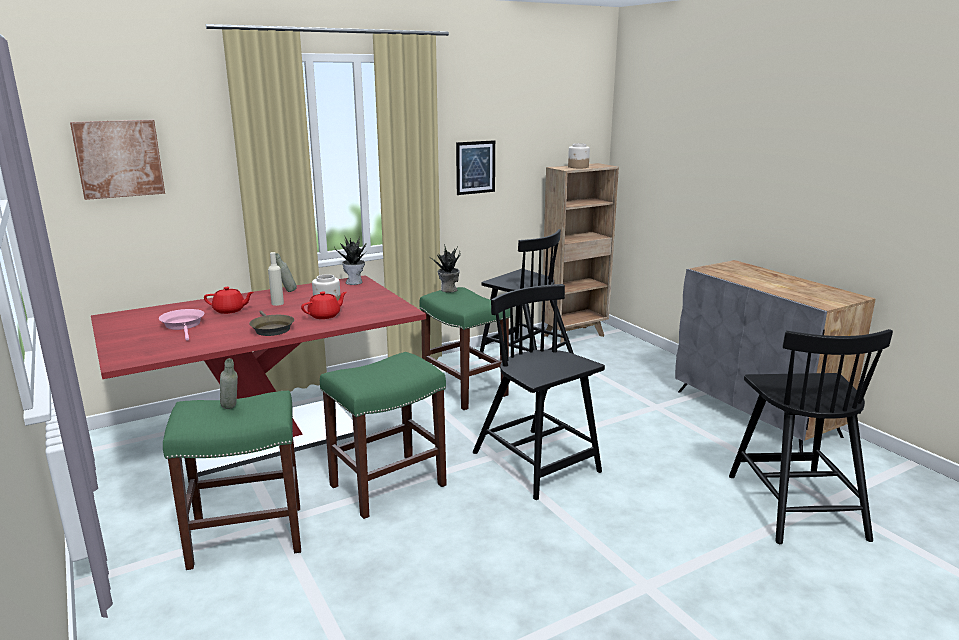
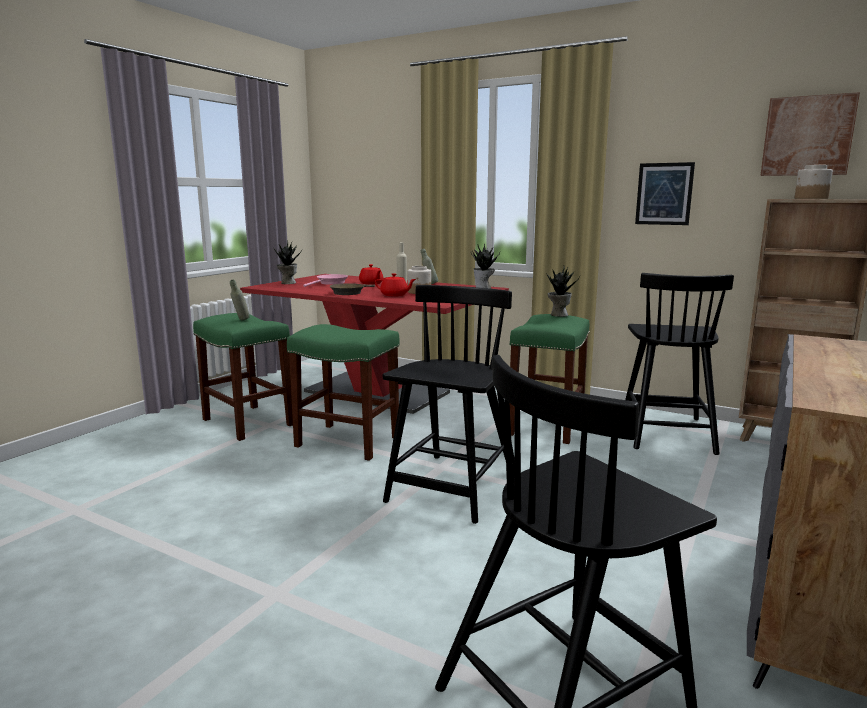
camera: 60 degrees right, 5 degrees down
picture [70,120,165,200] -> picture moved to [760,92,860,176]
none -> potted plant [274,240,302,284]

